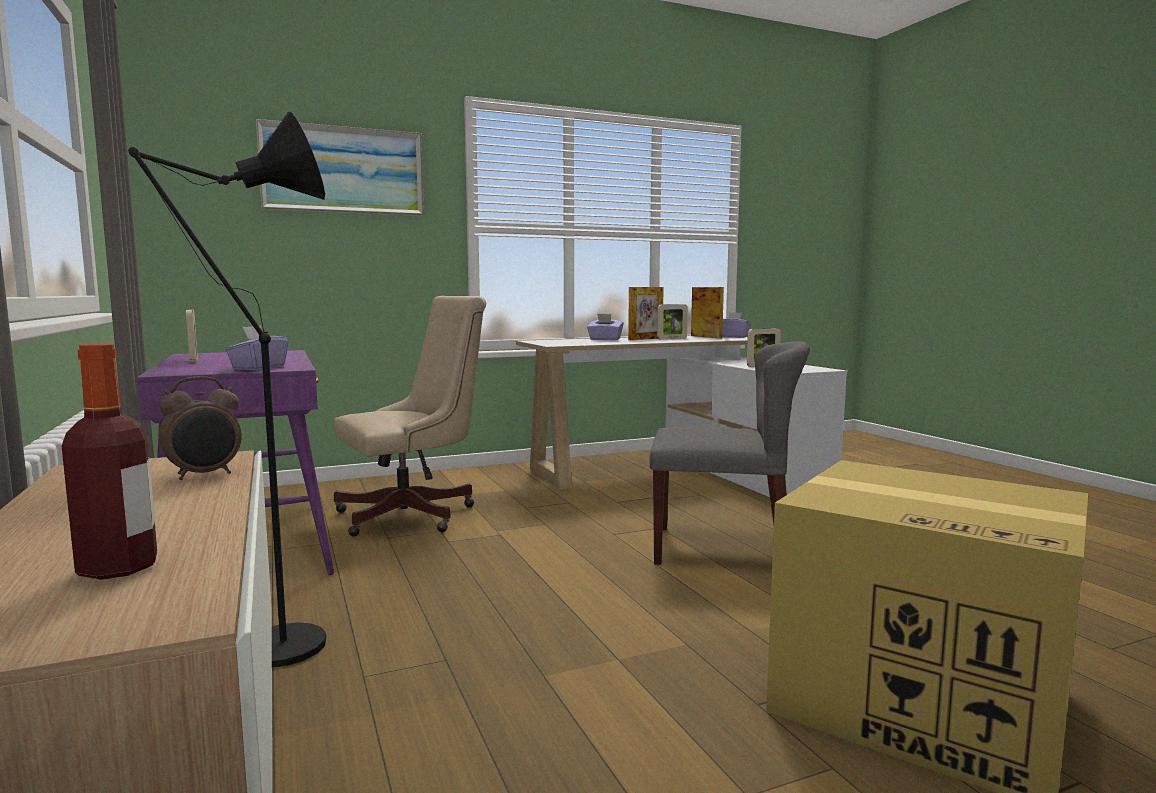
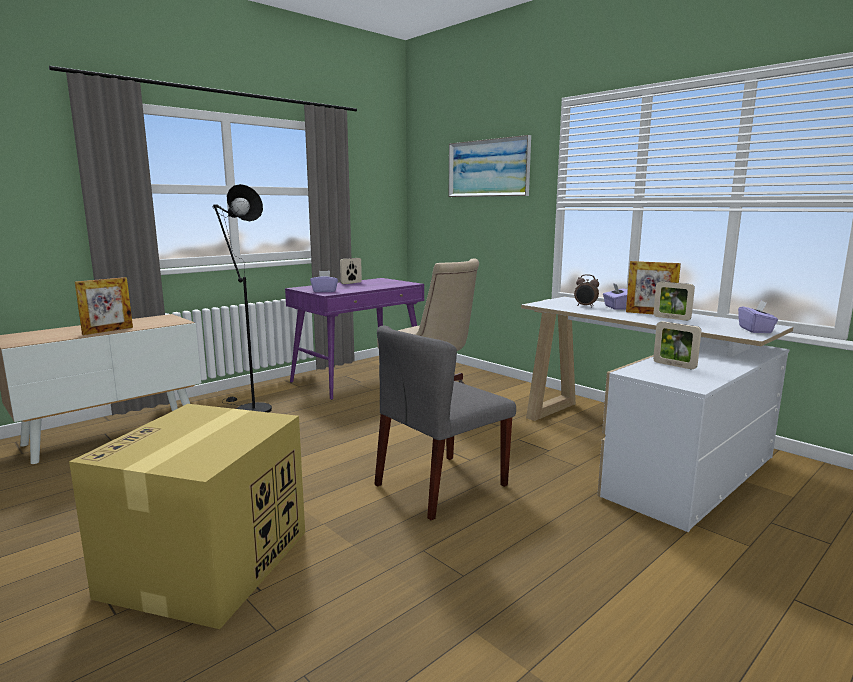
camera: 70 degrees right, 5 degrees up
bottle [61,343,157,580] -> none
alarm clock [159,376,242,480] -> alarm clock moved to [574,274,599,307]
grey chair [650,341,810,565] -> grey chair turned 60 degrees clockwise [374,326,516,520]
picture frame [691,287,724,339] -> picture frame moved to [75,277,133,335]

